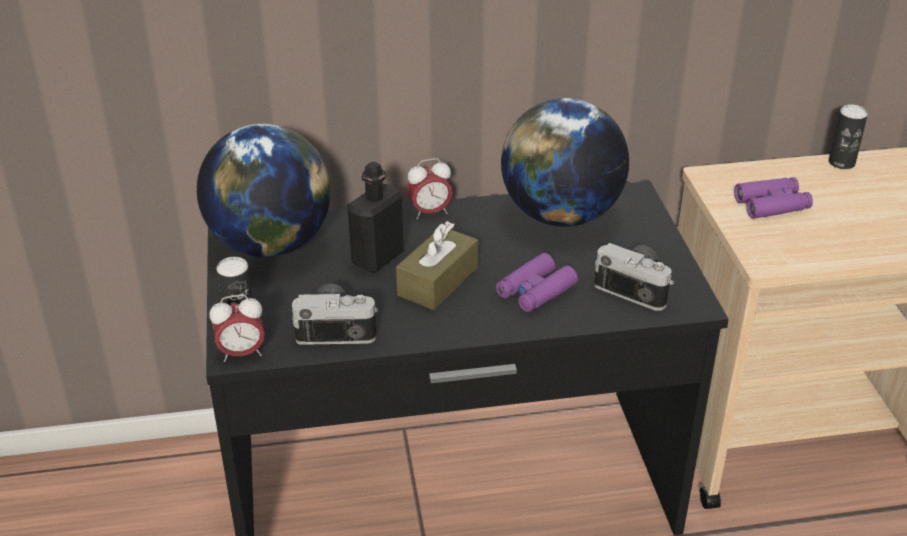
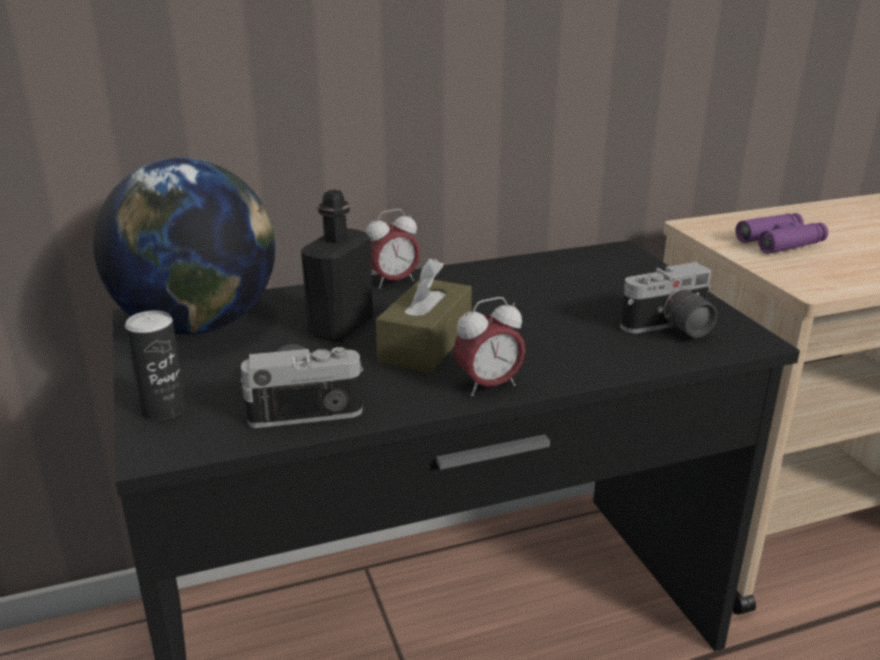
camera: 10 degrees left, 10 degrees down
alarm clock [209,294,265,362] -> alarm clock moved to [453,297,525,396]
purple binoculars [496,253,578,312] -> none
globe [501,98,629,227] -> none
camera [594,243,674,311] -> camera turned 135 degrees clockwise [620,262,718,338]
can [829,105,868,169] -> none

